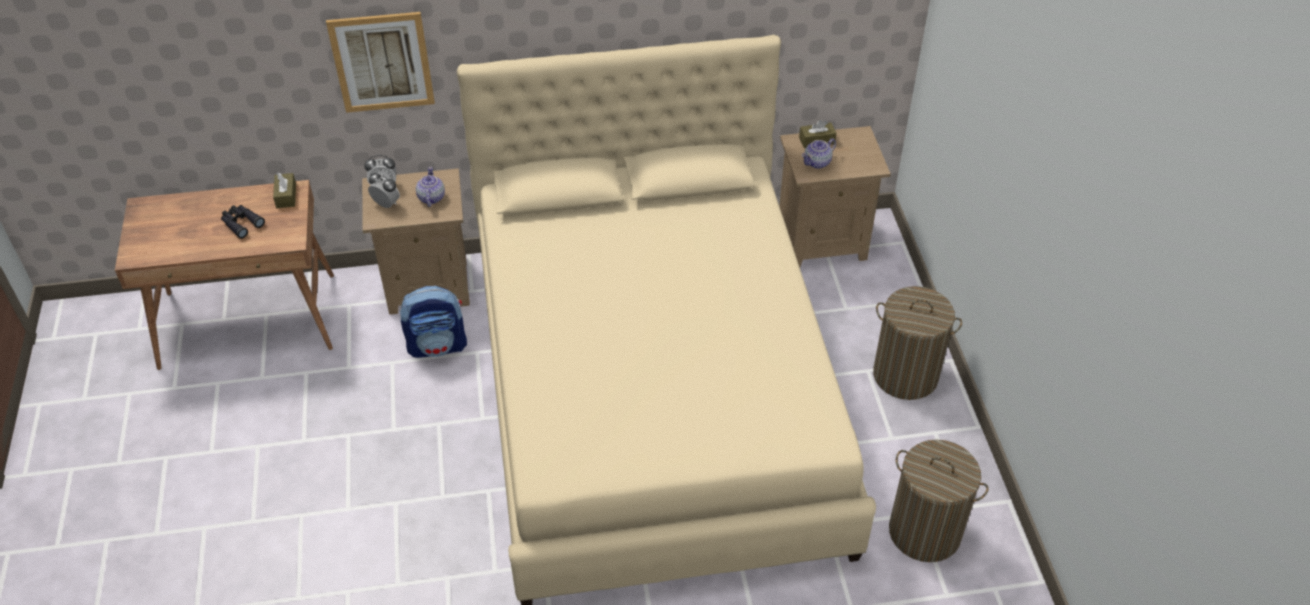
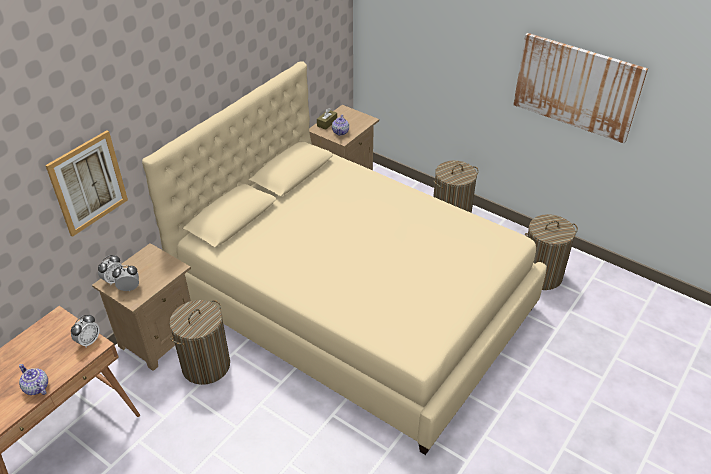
camera: 45 degrees left, 5 degrees down
black binoculars [221,205,265,239] -> none
brown tissue box [273,173,296,208] -> none
backpack [400,286,467,358] -> laundry basket [169,300,230,385]
teapot [416,167,445,207] -> teapot moved to [19,364,48,395]
none -> alarm clock [71,315,100,347]
none -> picture [513,33,648,143]

